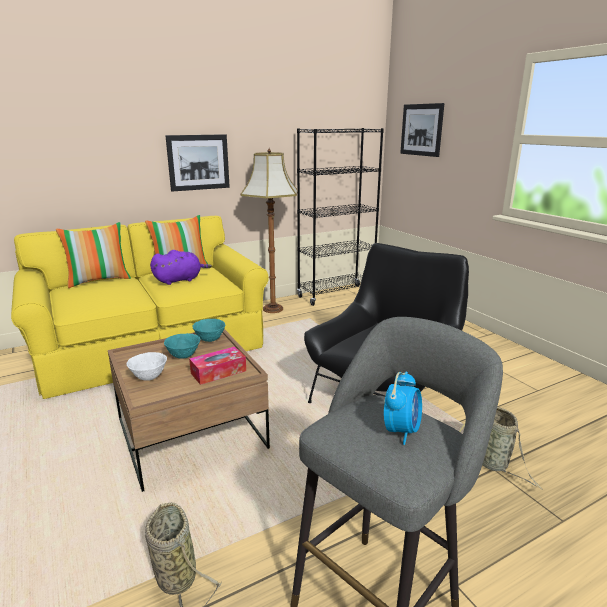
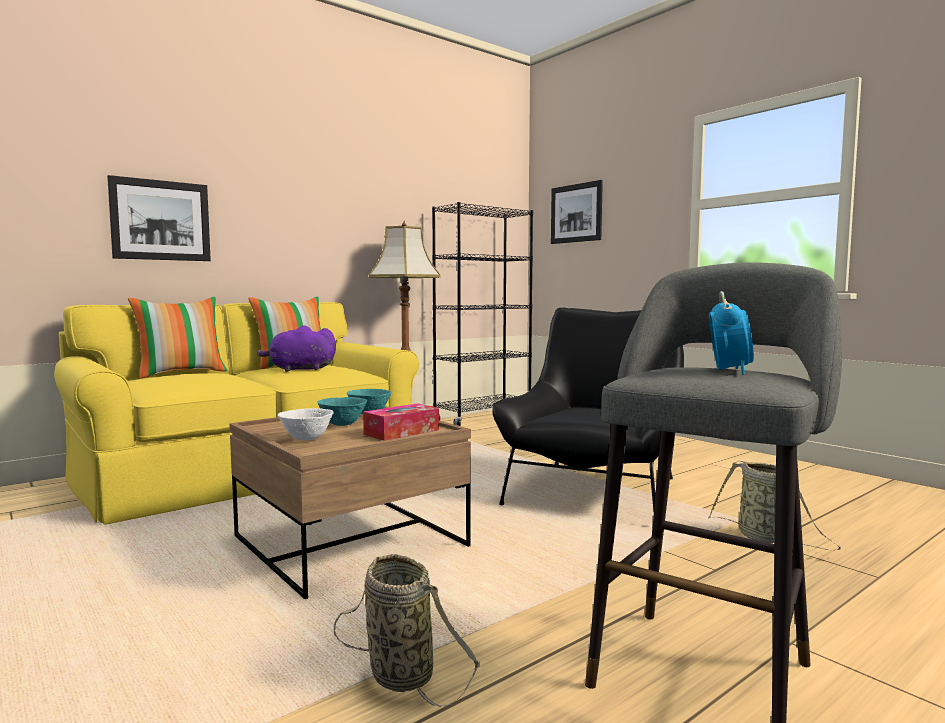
camera: 10 degrees left, 15 degrees down
purple plush toy [150,250,212,285] -> purple plush toy turned 150 degrees counterclockwise [257,325,336,372]
picture [165,134,230,191] -> picture moved to [107,175,211,261]

